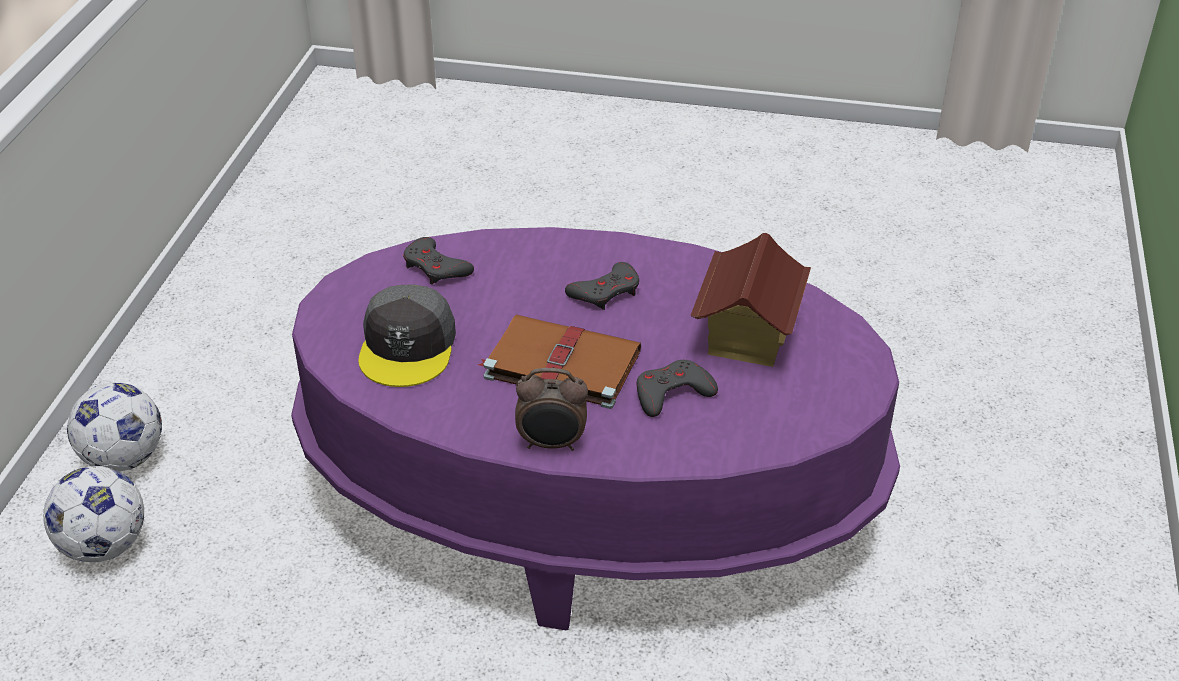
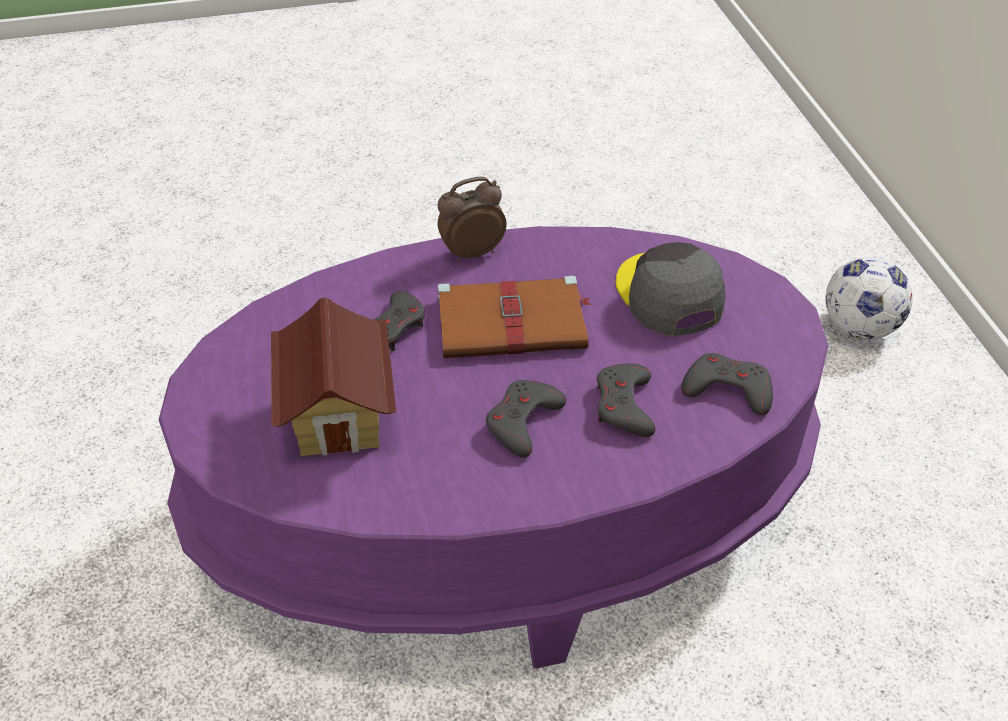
camera: 155 degrees right, 5 degrees up
football [67,382,162,472] -> none
none -> grey game controller [597,363,656,437]

